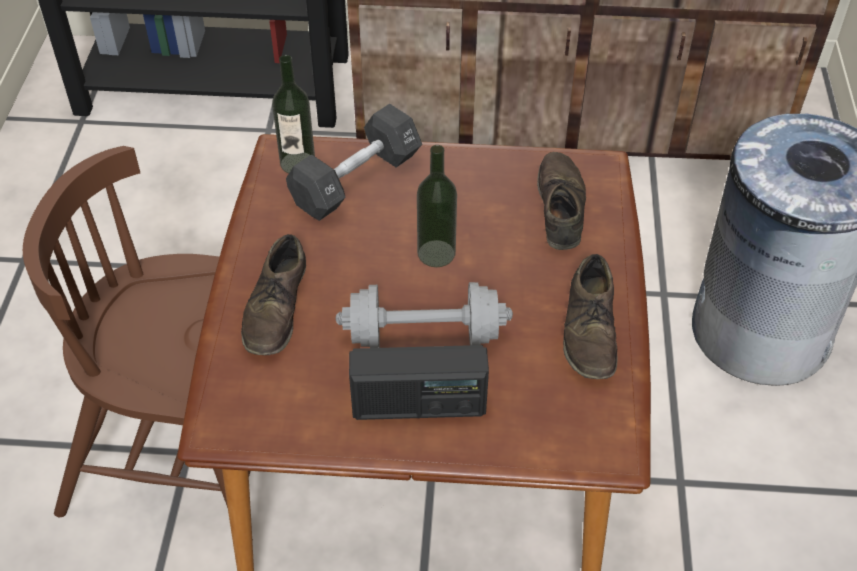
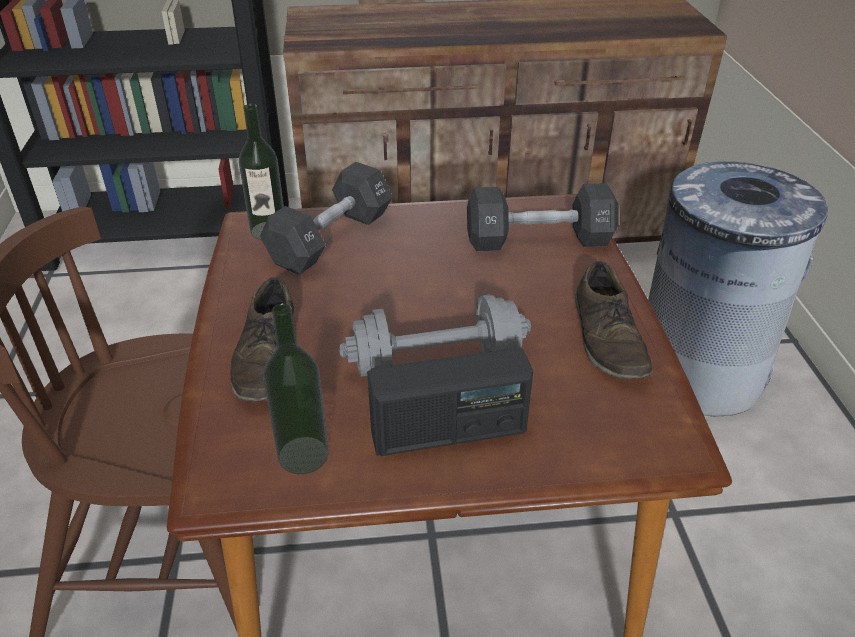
camera: 10 degrees left, 10 degrees down
bottle [417,145,457,267] -> bottle moved to [263,303,329,474]
brown shoe [537,152,586,250] -> black dumbbell [467,183,618,251]

